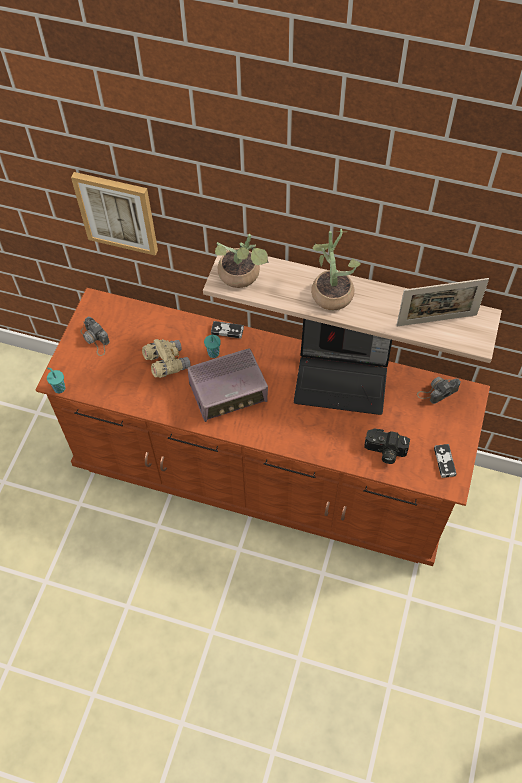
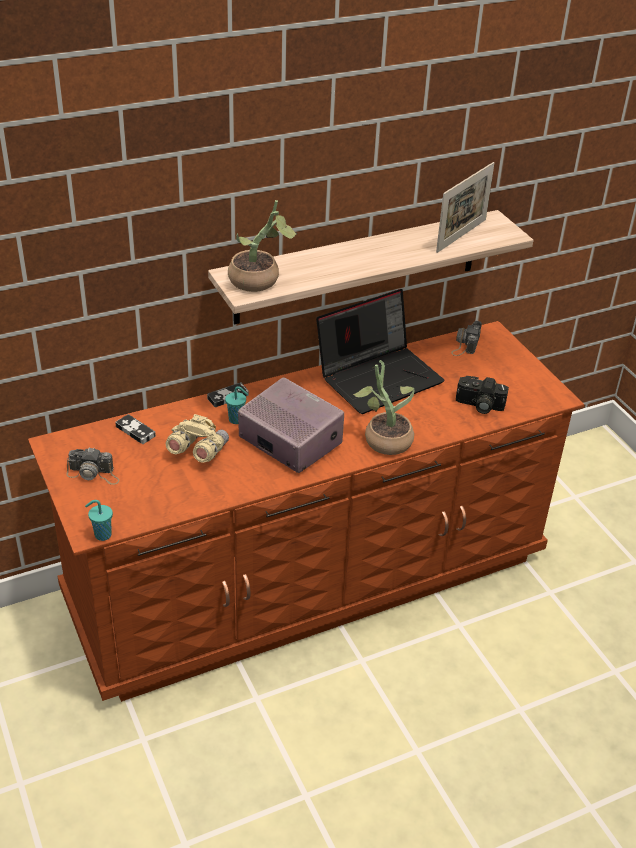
camera: 45 degrees left, 20 degrees down
picture [71,172,158,256] -> none
radio [188,348,268,422] -> radio turned 75 degrees counterclockwise [238,378,344,473]
potted plant [311,229,361,310] -> potted plant moved to [352,360,414,455]
camera [364,428,410,464] -> camera turned 45 degrees clockwise [456,376,509,414]
game controller [434,444,457,478] -> game controller moved to [115,414,156,444]

